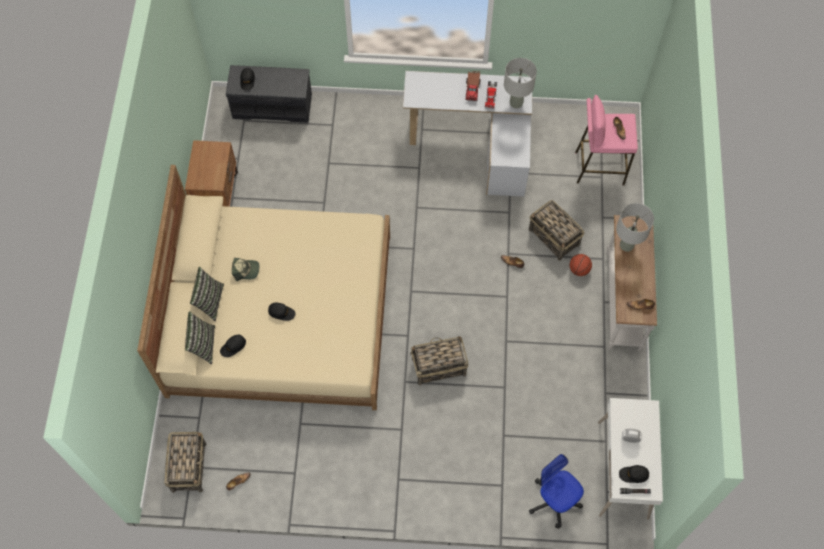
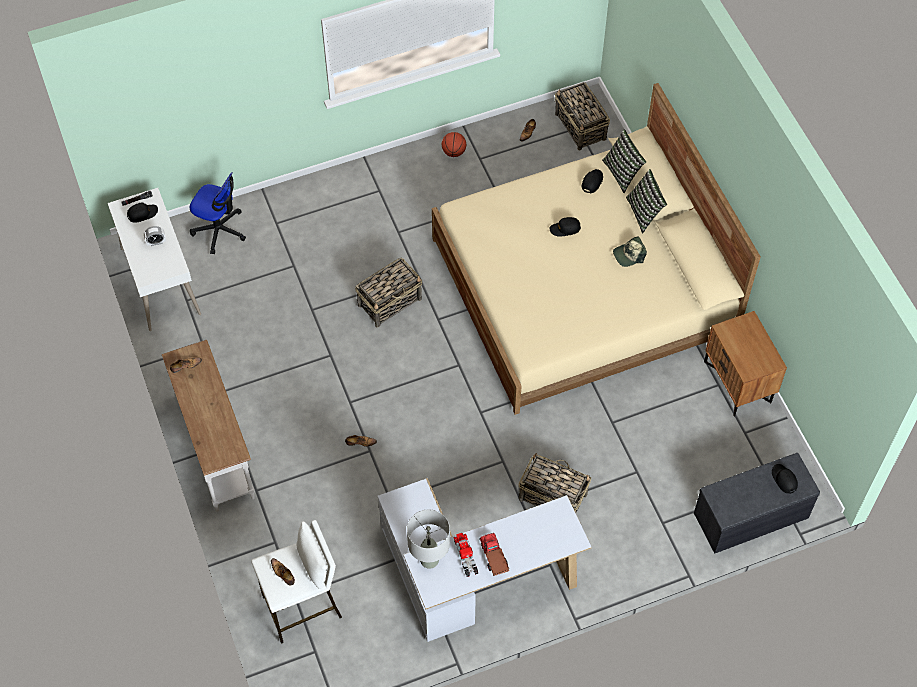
camera: 155 degrees right, 5 degrees down
basket [529,200,584,261] -> basket moved to [519,453,591,513]
basketball [570,254,592,276] -> basketball moved to [442,132,466,157]
pink stool [575,95,638,186] -> white stool [251,520,342,644]
grey table lamp [616,203,654,252] -> none

